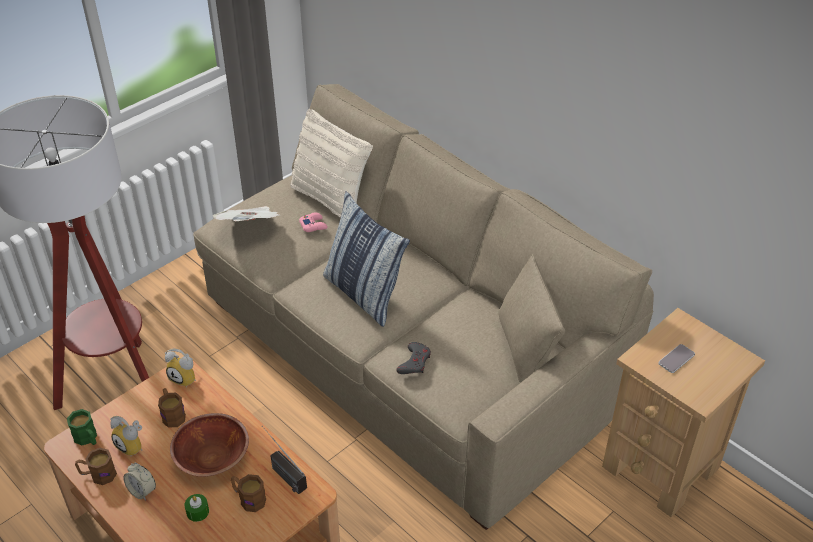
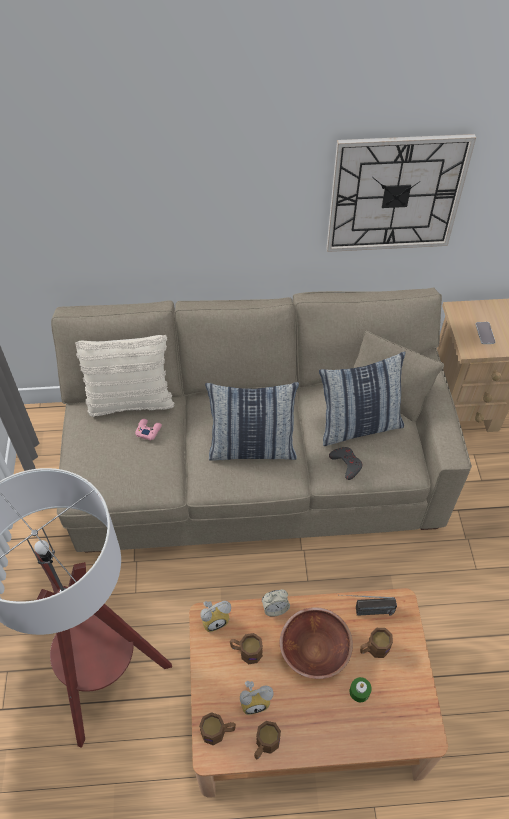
camera: 50 degrees left, 10 degrees up
green mug [67,409,97,445] -> brown mug [199,712,236,745]
alarm clock [123,463,156,501] -> alarm clock moved to [262,589,290,617]
newspaper [213,206,280,221] -> none
none -> pillow [319,351,405,446]
none -> wall clock [326,134,476,252]

